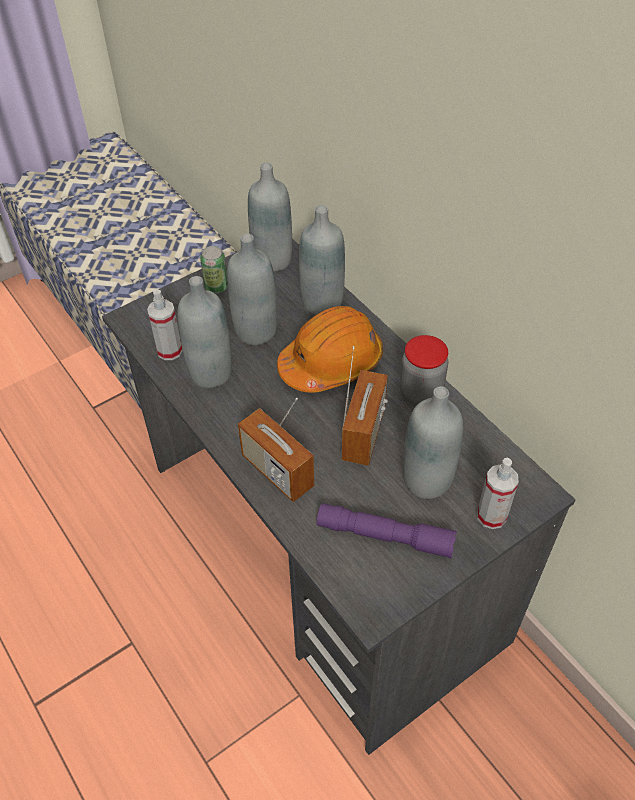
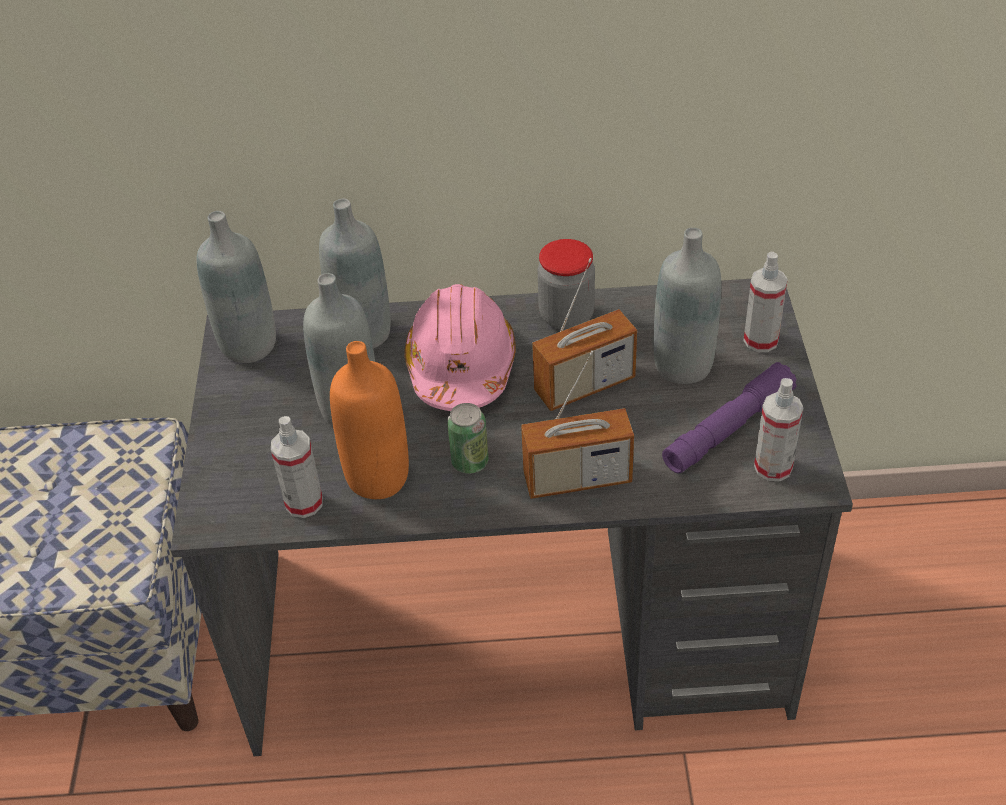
camera: 55 degrees left, 5 degrees down
grey bottle [178,276,232,388] -> orange bottle [330,341,409,499]
can [200,246,228,293] -> can moved to [447,403,488,474]
orange hard hat [277,306,383,393] -> pink hard hat [405,284,516,411]
radio [342,346,388,466] -> radio turned 105 degrees clockwise [532,258,637,411]
none -> spray bottle [754,378,803,481]

